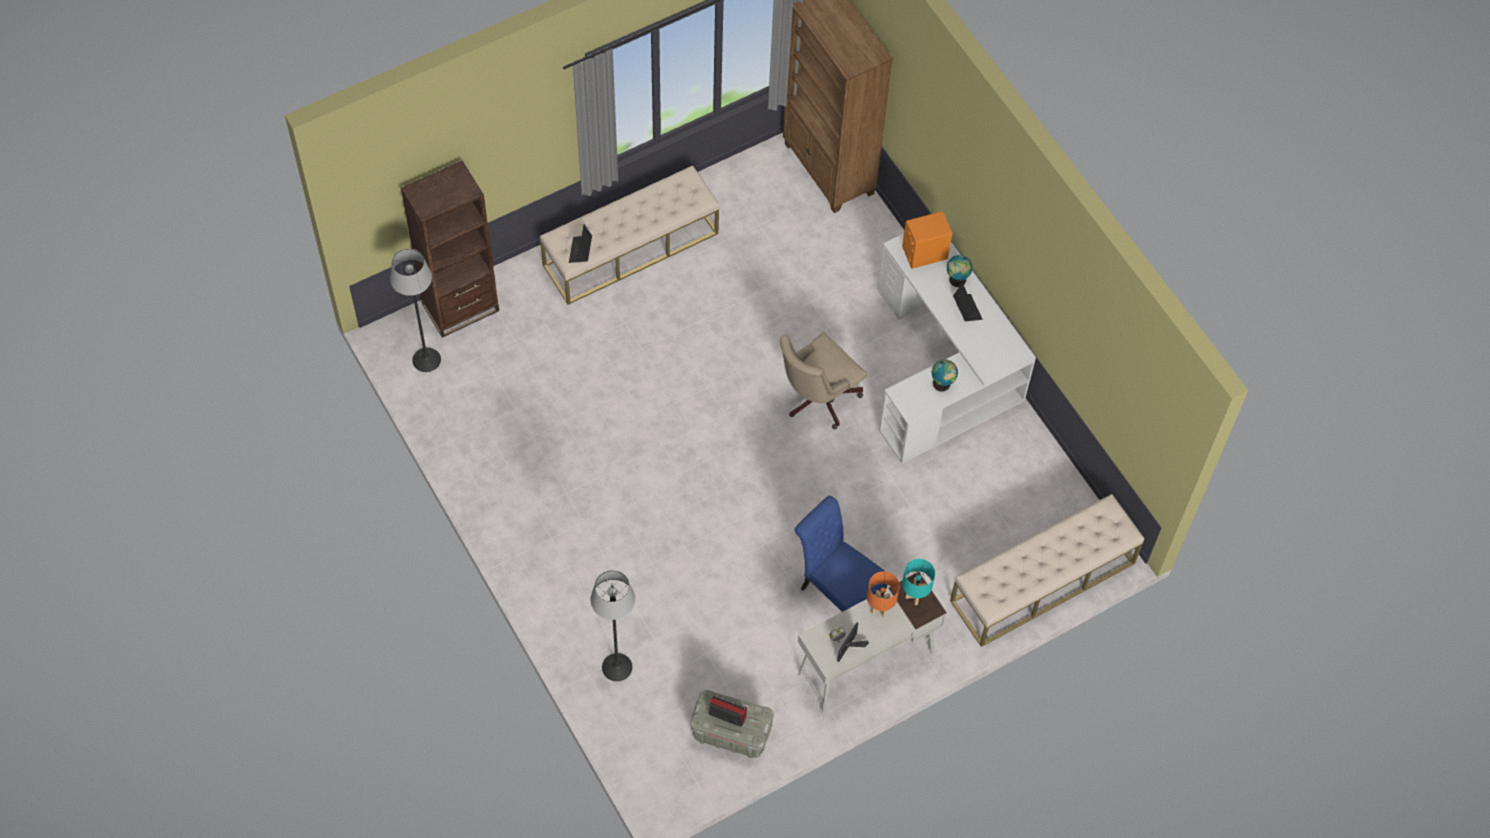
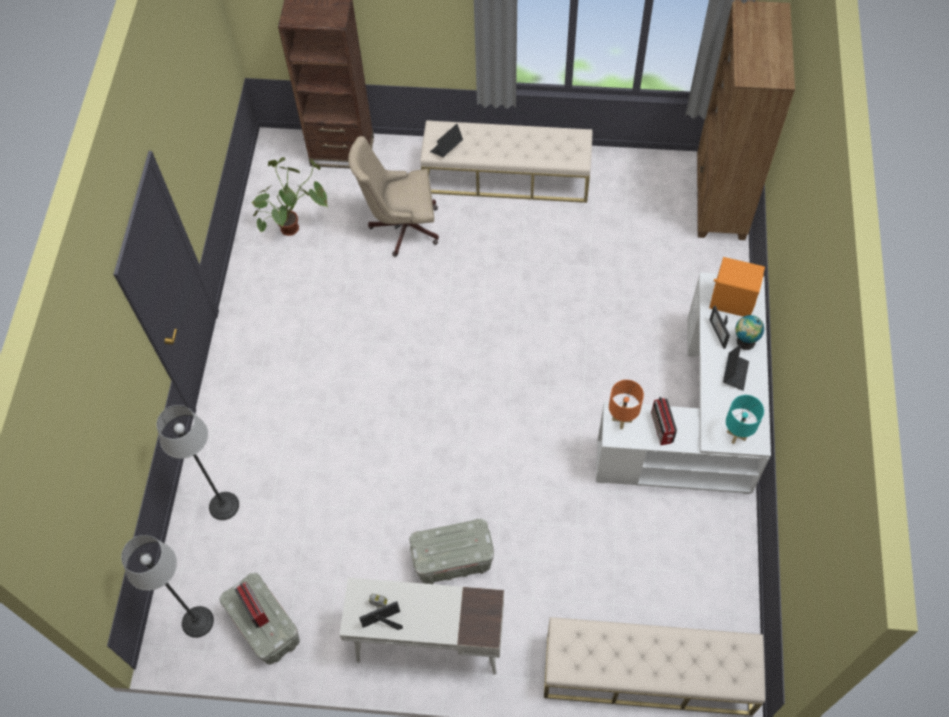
camera: 40 degrees right, 0 degrees up
floor lamp [390,249,441,372] -> floor lamp moved to [121,535,214,638]
beige office chair [780,332,867,429] -> beige office chair moved to [348,136,439,257]
blue chair [794,496,887,612] -> grey storage box [409,519,494,584]
orange table lamp [867,571,900,617] -> orange table lamp moved to [609,380,644,429]
turquoise table lamp [902,559,935,605] -> turquoise table lamp moved to [726,395,764,444]
globe [932,359,958,392] -> radio [651,397,677,445]
none -> potted plant [251,157,328,236]
none -> picture frame [709,306,730,349]

